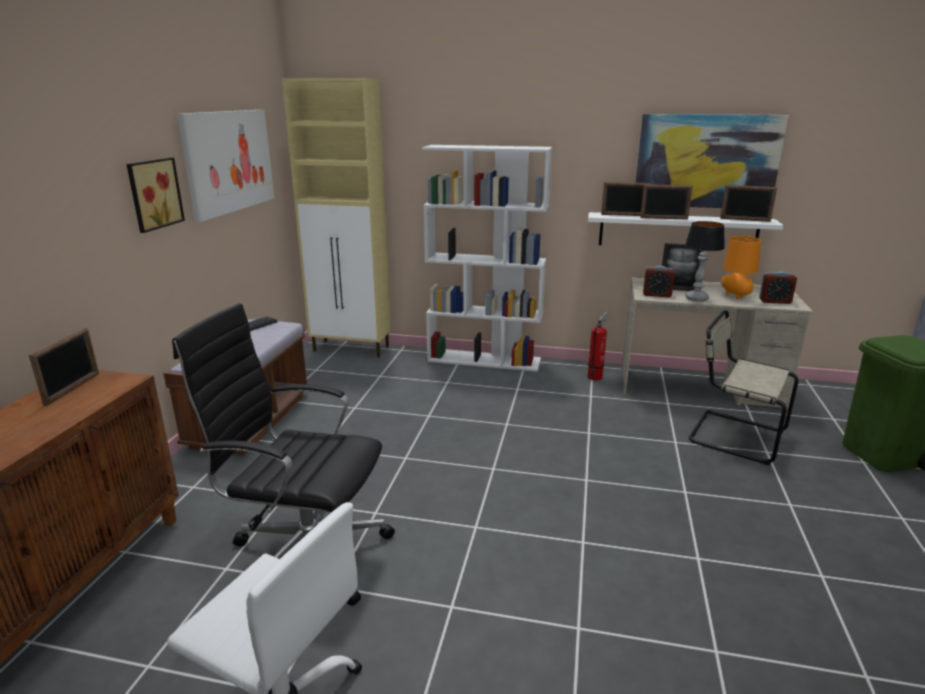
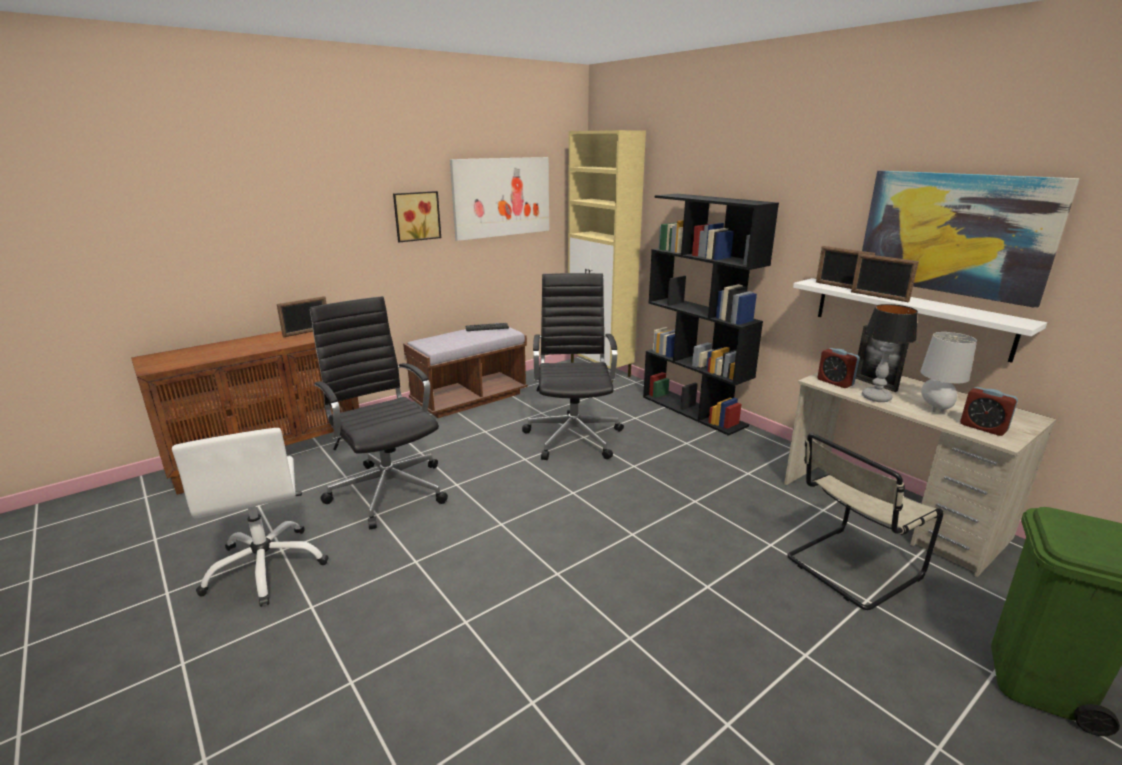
camera: 40 degrees right, 0 degrees up
white bookcase [422,145,552,372] -> black bookcase [643,194,779,436]
fire extinguisher [588,312,608,380] -> none
beige chair [689,310,799,465] -> beige chair turned 105 degrees counterclockwise [787,433,944,610]
picture frame [720,185,777,222] -> none
orange table lamp [721,236,761,299] -> grey table lamp [920,332,977,413]
none -> black office chair [522,273,624,460]

